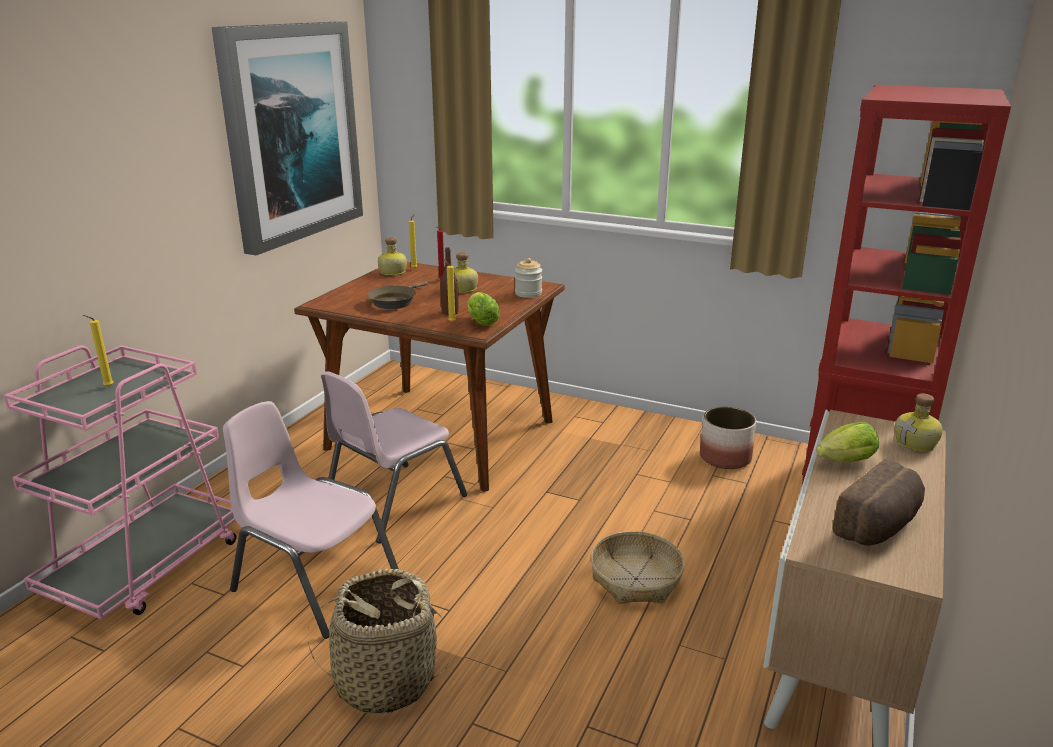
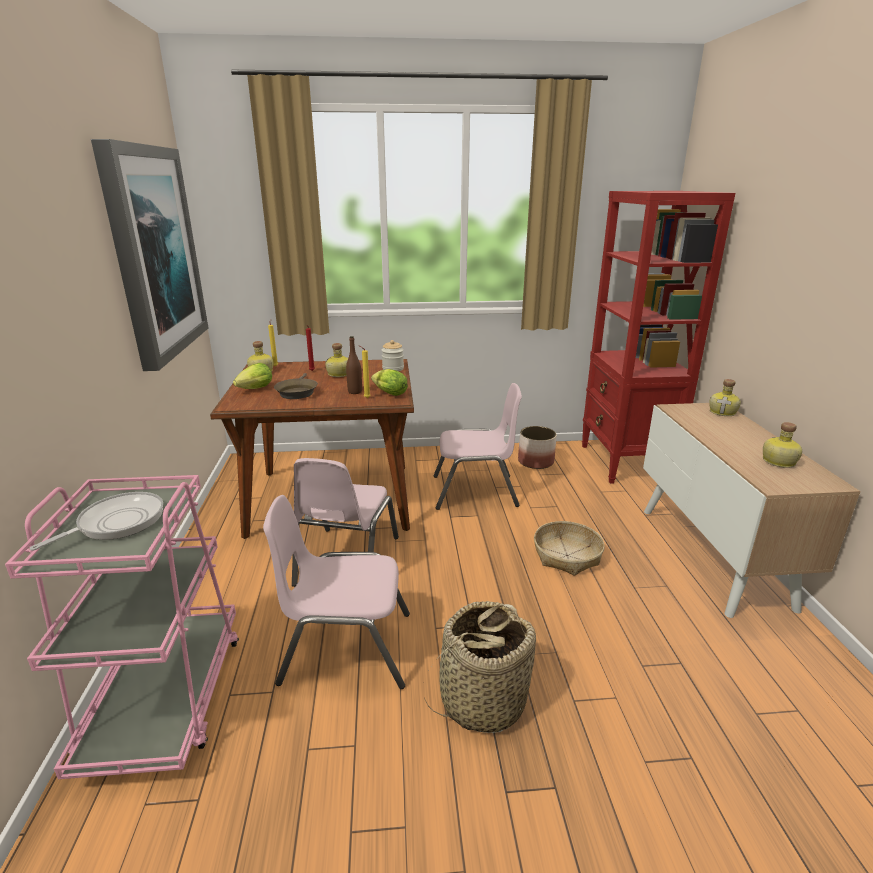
camera: 30 degrees left, 0 degrees up
yellow candle [83,315,113,387] -> frying pan [30,492,163,551]
lettuce [816,422,879,462] -> lettuce moved to [233,363,272,389]
bread [833,459,925,546] -> bottle [763,422,802,468]
none -> pink chair [434,383,522,510]

